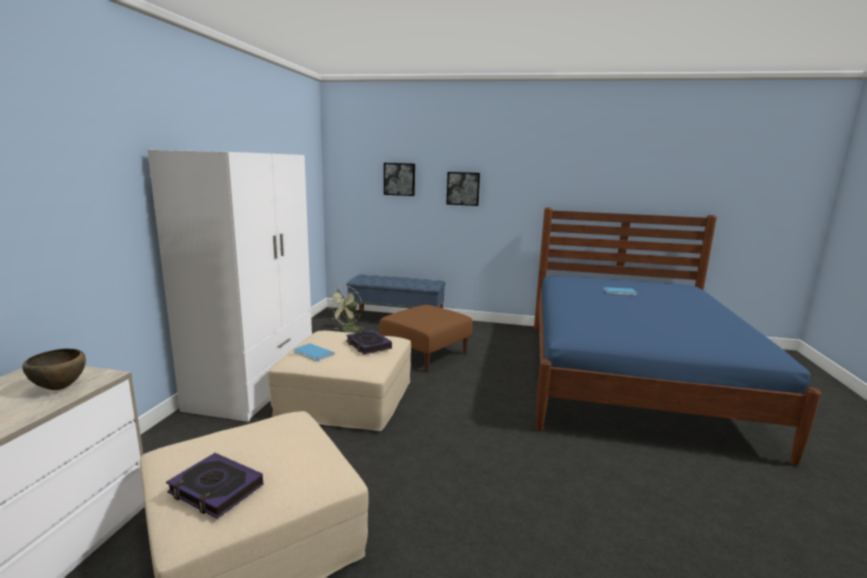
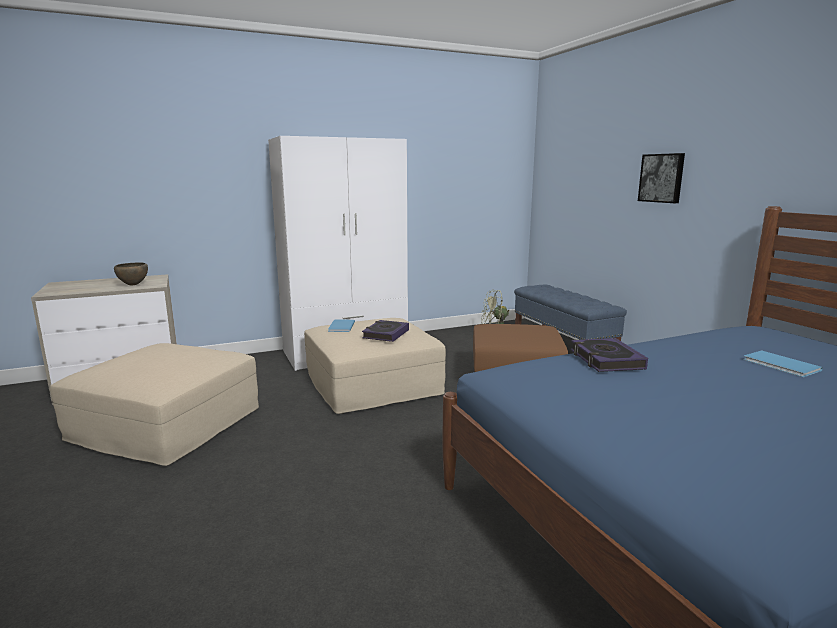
camera: 55 degrees right, 0 degrees up
book [166,453,263,518] -> book moved to [571,338,648,372]
picture [384,163,415,196] -> none

